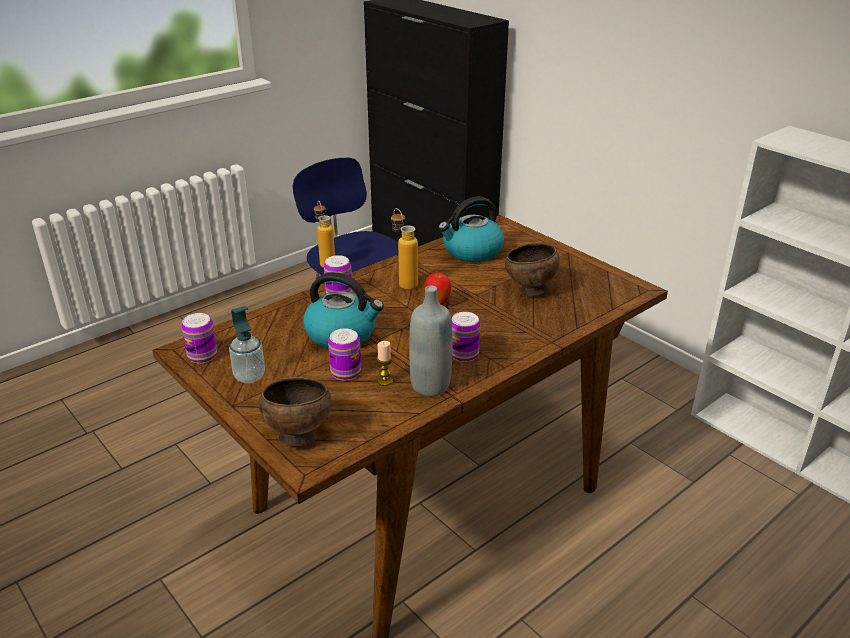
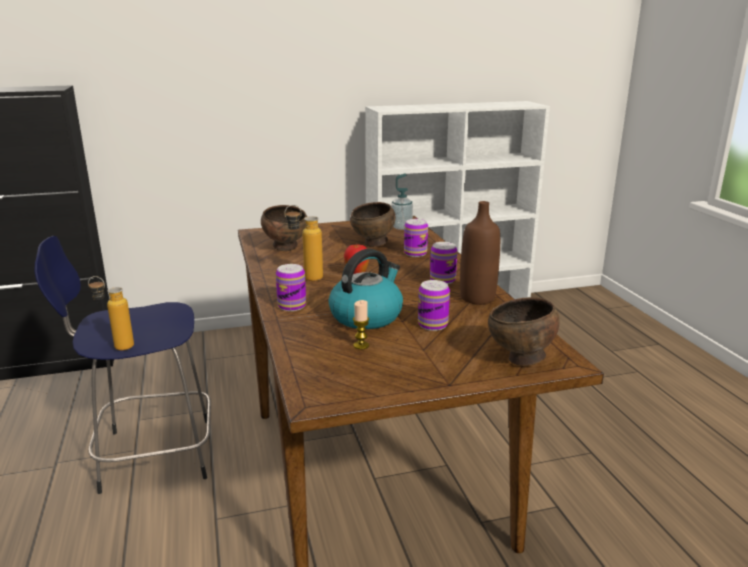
camera: 65 degrees left, 10 degrees down
can [181,313,217,364] -> can moved to [404,219,428,257]
soap dispenser [229,306,265,383] -> soap dispenser moved to [391,173,413,230]
candle [376,341,393,386] -> candle moved to [353,300,369,350]
grey bottle [409,286,453,396] -> brown bottle [460,201,500,305]
kettle [438,197,504,262] -> brown bowl [261,205,308,251]

